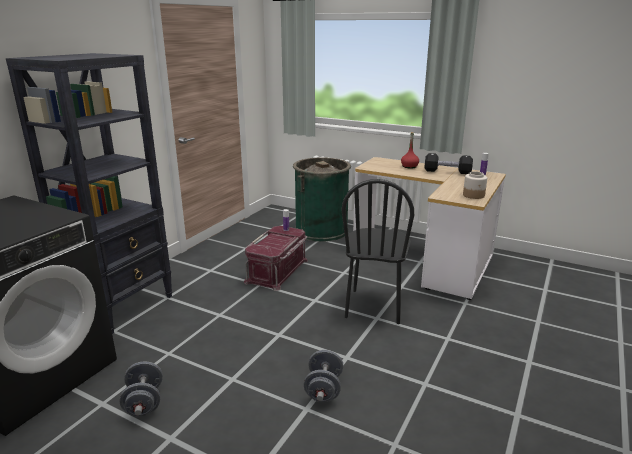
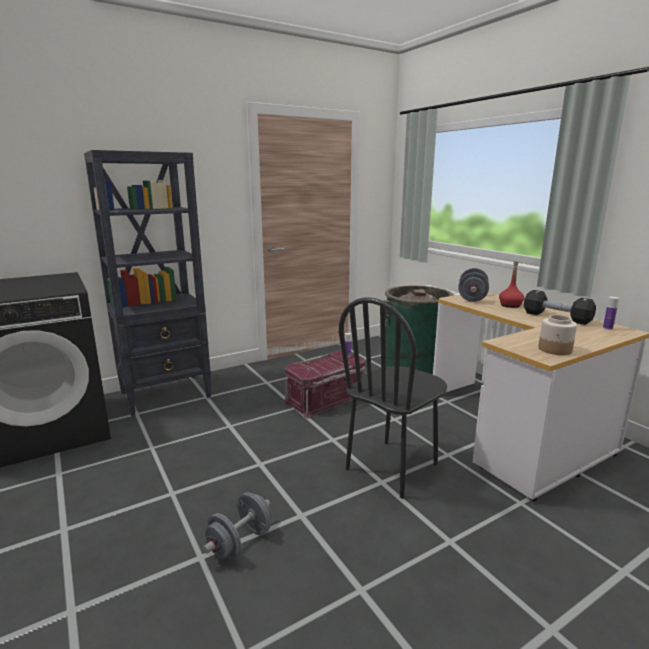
camera: 30 degrees right, 5 degrees down
grey dumbbell [120,361,163,417] -> grey dumbbell moved to [458,268,489,302]

